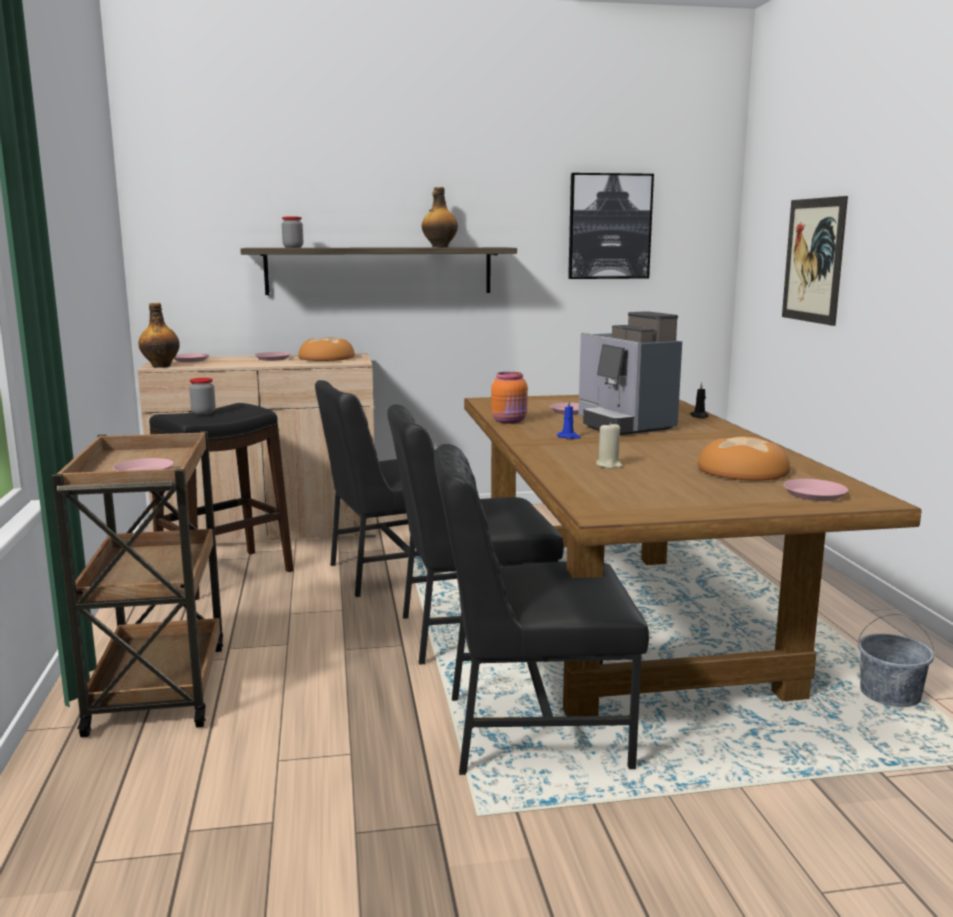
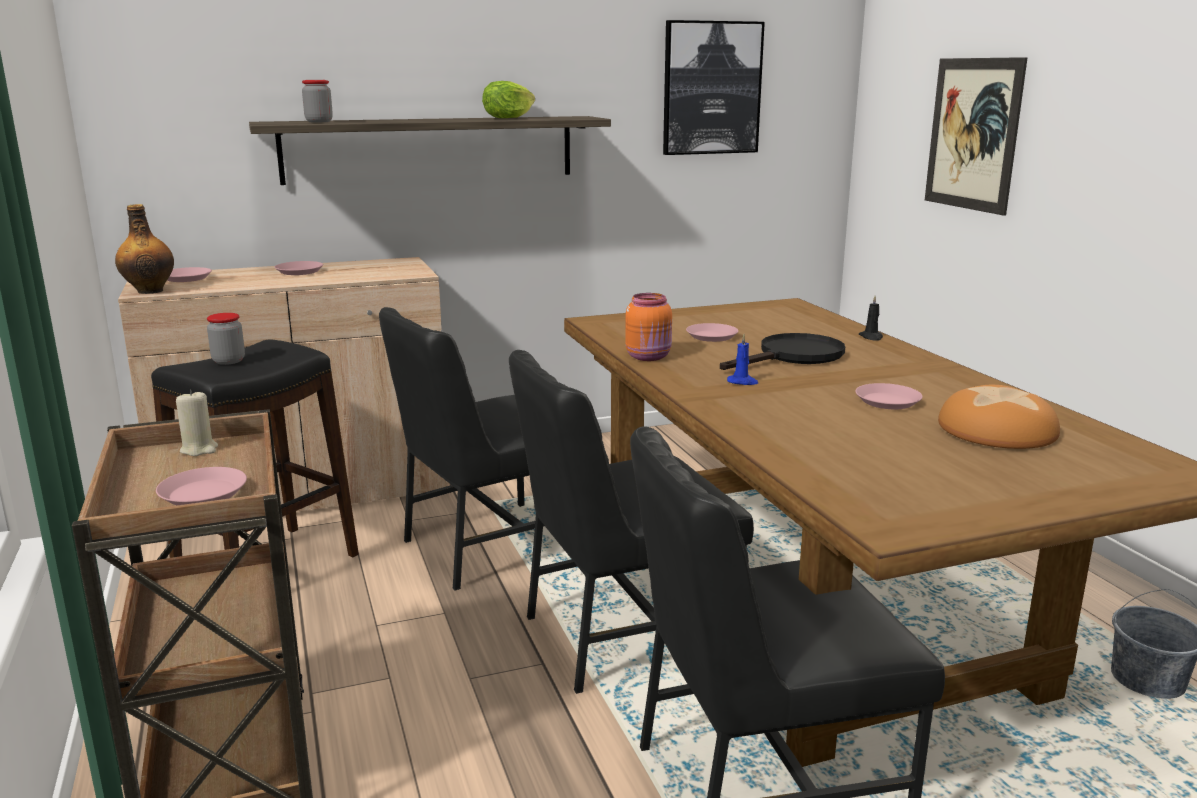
camera: 10 degrees left, 5 degrees up
bread [298,337,355,361] -> none
bottle [422,187,458,247] -> lettuce [482,81,535,118]
coffee machine [578,311,682,435] -> black frying pan [720,333,845,370]
beige candle [596,421,623,469] -> beige candle moved to [176,390,218,456]
pink plate [784,479,848,501] -> pink plate moved to [855,383,923,409]

